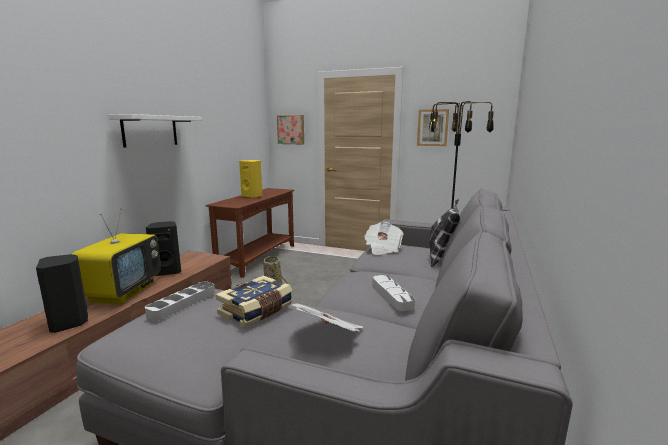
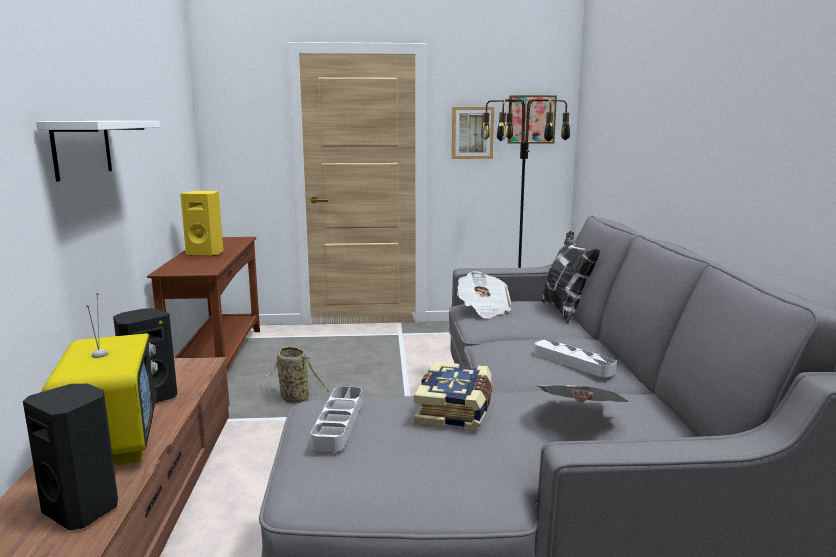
camera: 25 degrees left, 0 degrees up
picture [277,115,304,144] -> picture moved to [508,95,557,144]

